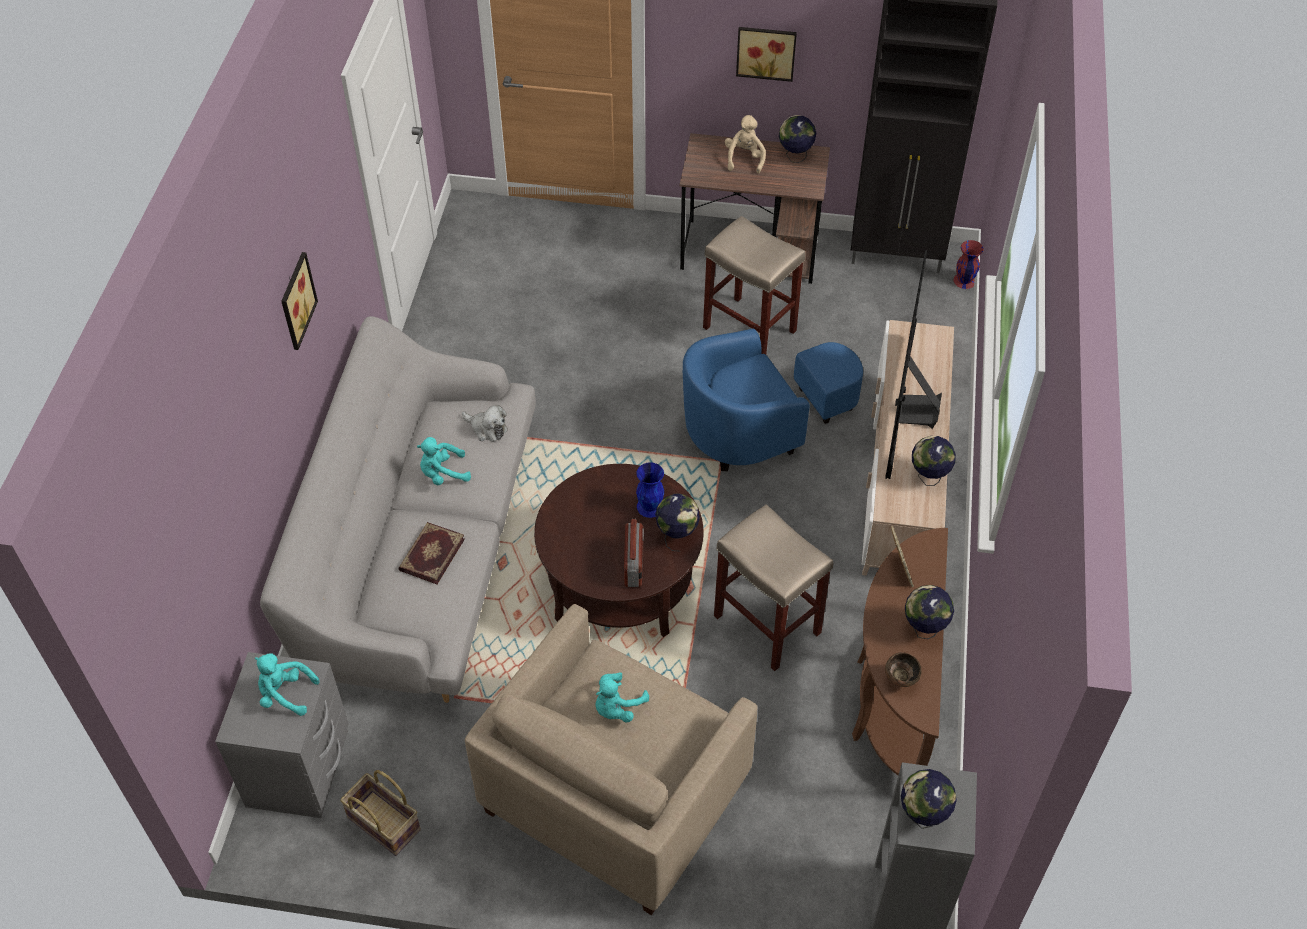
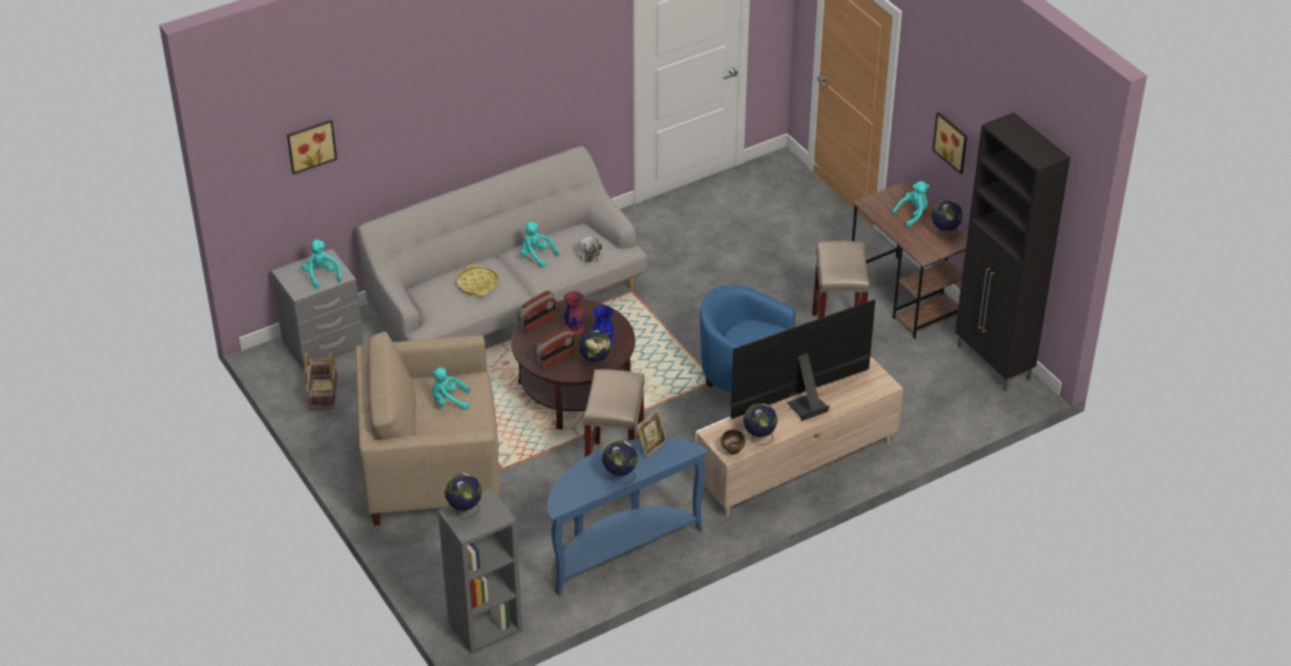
camera: 50 degrees right, 10 degrees down
picture [281,252,318,350] -> picture moved to [287,120,337,175]
book [398,522,465,584] -> yellow tray [457,264,499,296]
beige plush toy [725,115,766,174] -> turquoise plush toy [892,181,930,227]
brown console table [852,528,948,775] -> blue console table [547,437,709,596]
brown bowl [885,653,922,687] -> brown bowl moved to [721,429,746,455]
red vase [954,240,983,289] -> red vase moved to [564,291,585,335]
none -> radio [518,291,556,334]

